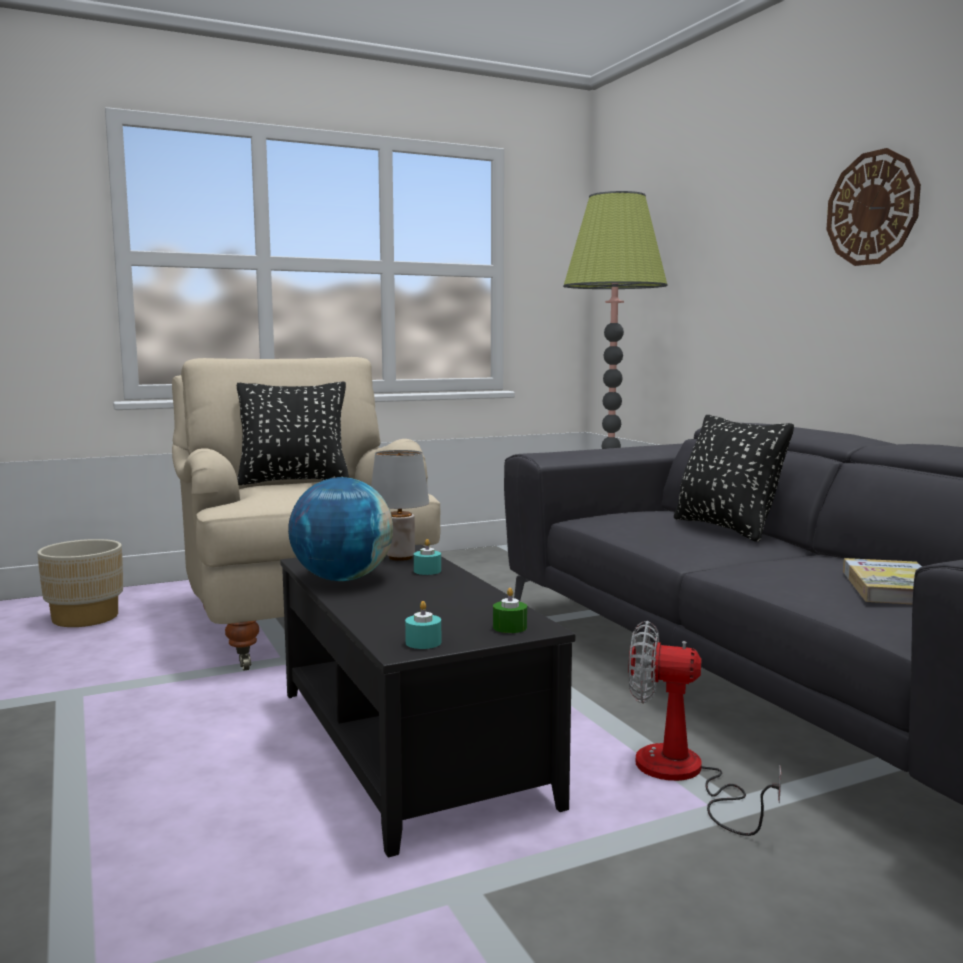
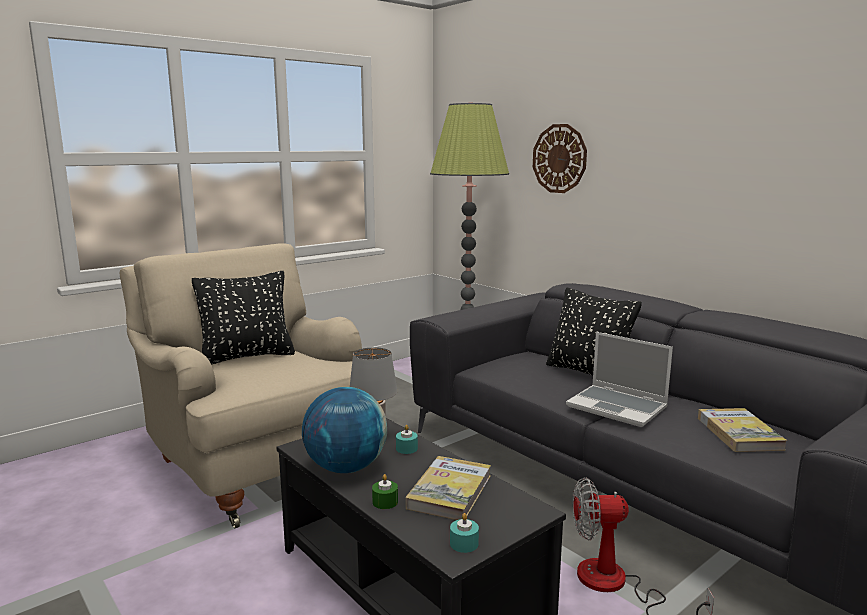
camera: 15 degrees left, 5 degrees up
beige planter [37,539,123,627] -> none
green candle [493,588,527,633] -> green candle moved to [372,474,398,509]
wall clock [826,148,921,266] -> wall clock moved to [533,124,587,193]
none -> book [406,456,491,520]
none -> laptop [566,332,673,427]

